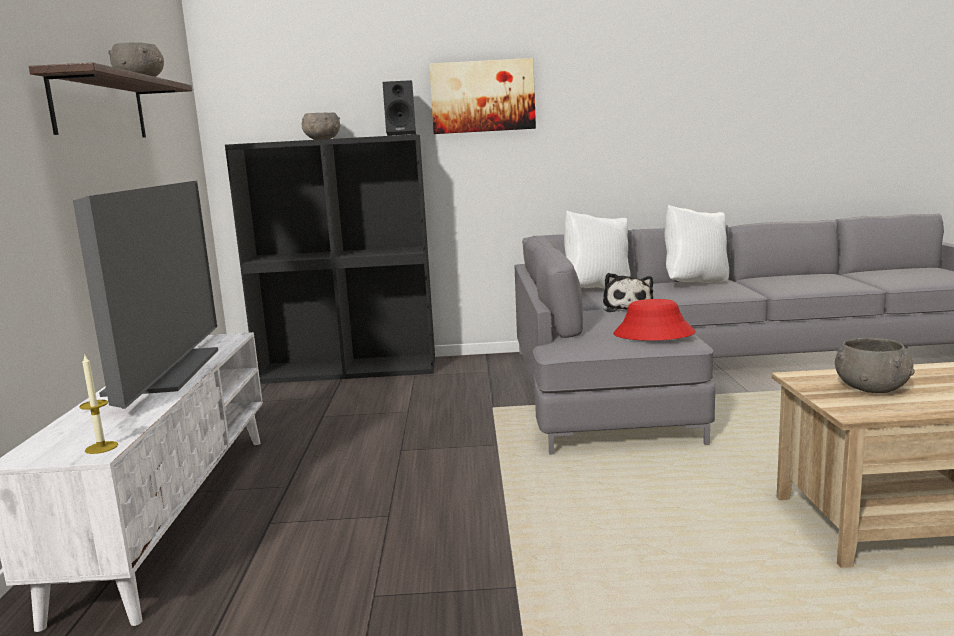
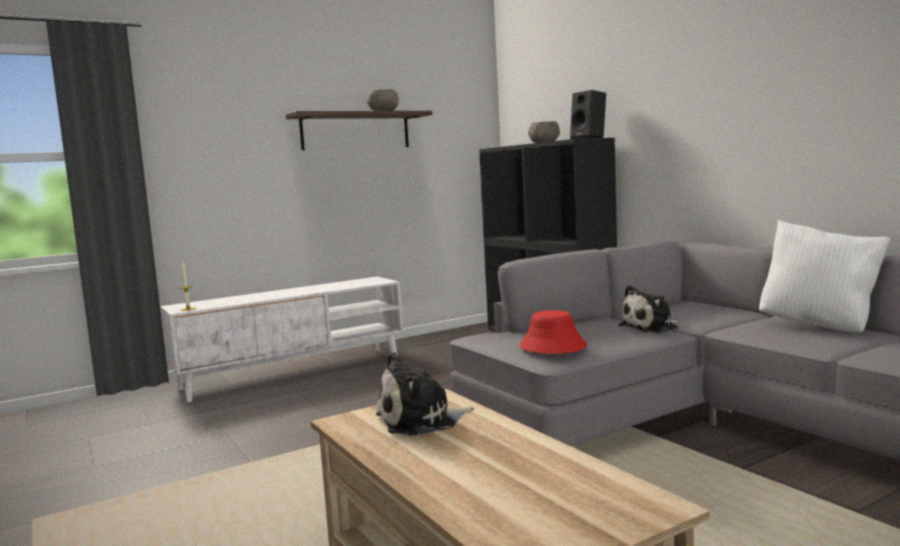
camera: 60 degrees right, 5 degrees down
television [73,181,218,409] -> none
picture [429,58,536,134] -> none
white pillow [564,211,631,288] -> none
grey bowl [835,338,915,393] -> plush toy [376,352,474,436]

